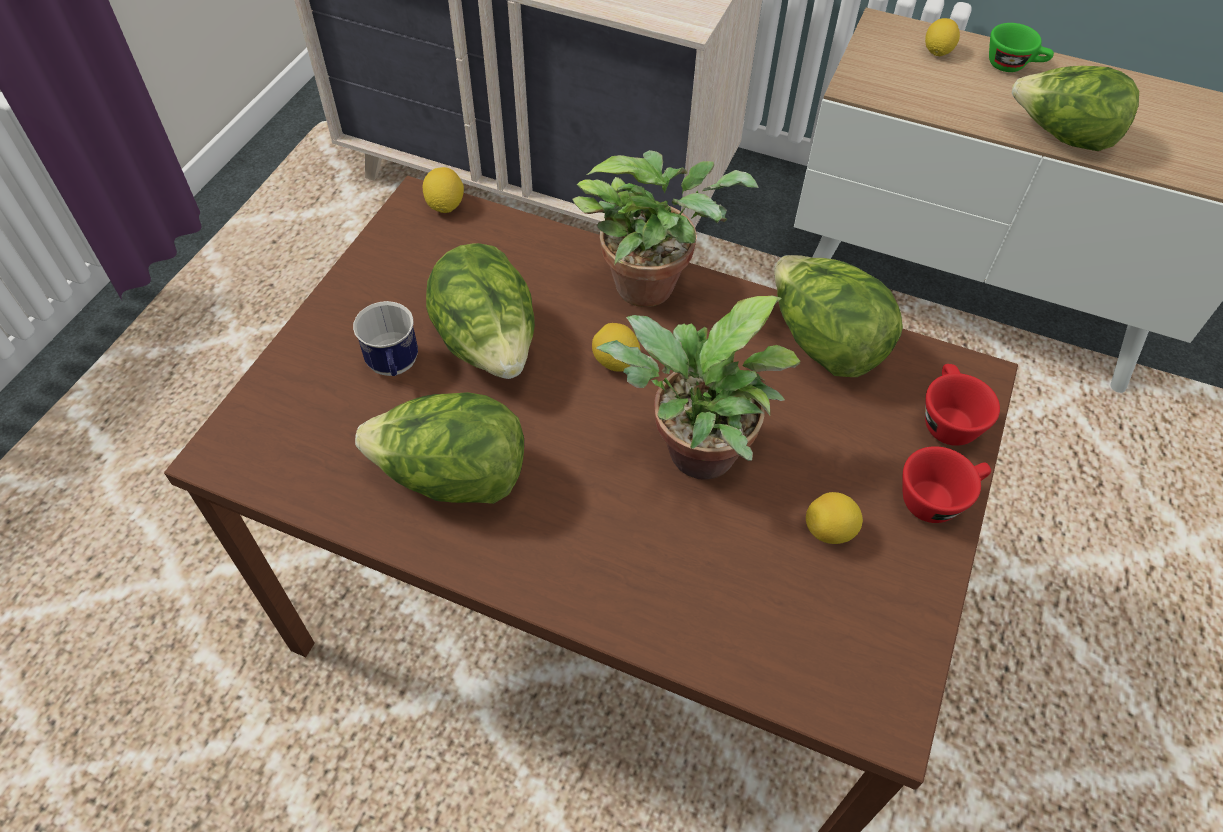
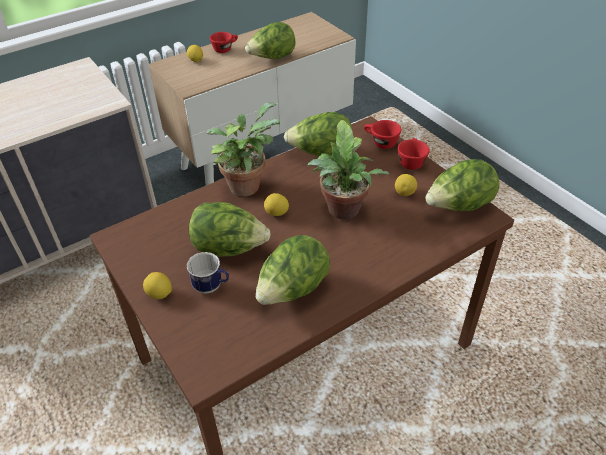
camera: 55 degrees left, 10 degrees down
lemon [423,167,464,213] -> lemon moved to [143,272,172,299]
green cup [989,23,1054,72] -> red cup [210,32,238,53]
none -> lettuce [425,159,499,211]

